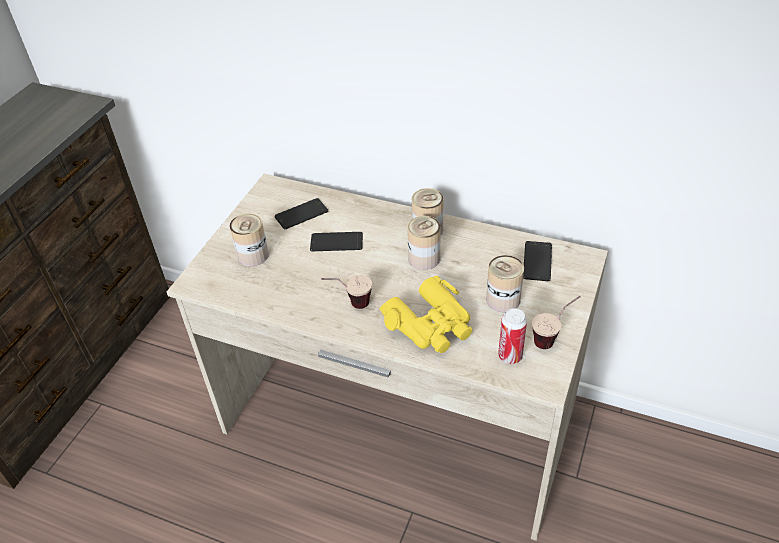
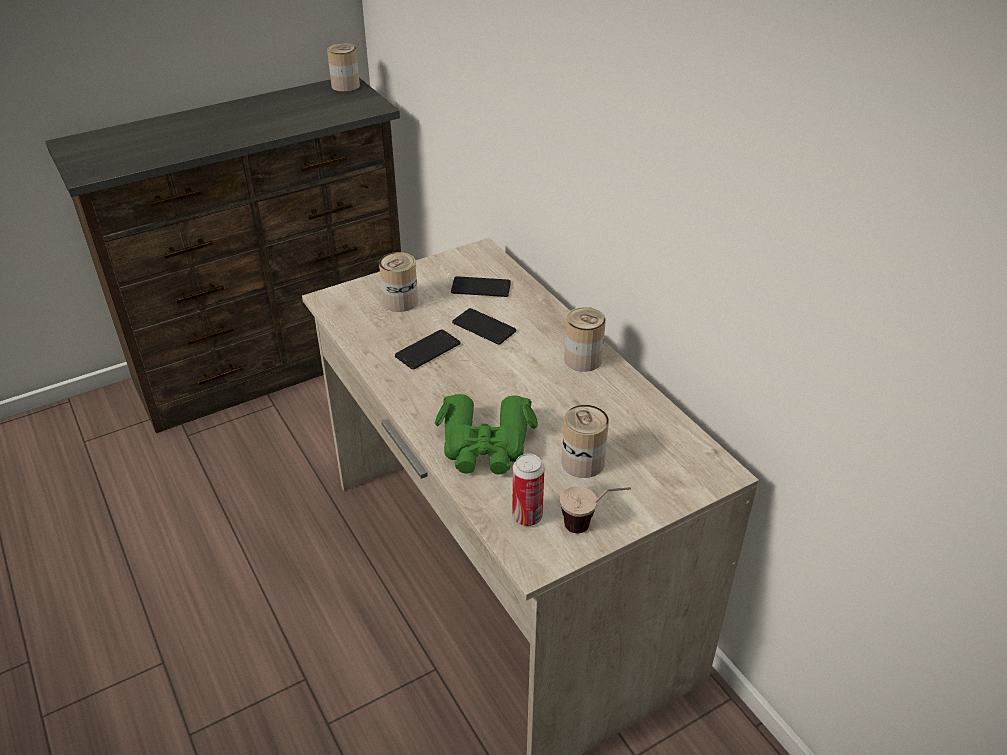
camera: 35 degrees right, 5 degrees down
cup [321,275,372,309] -> none
yellow binoculars [380,276,472,353] -> green binoculars [435,394,538,475]
can [407,216,440,270] -> can moved to [327,43,360,92]
phone [523,241,552,281] -> phone moved to [395,329,461,370]

